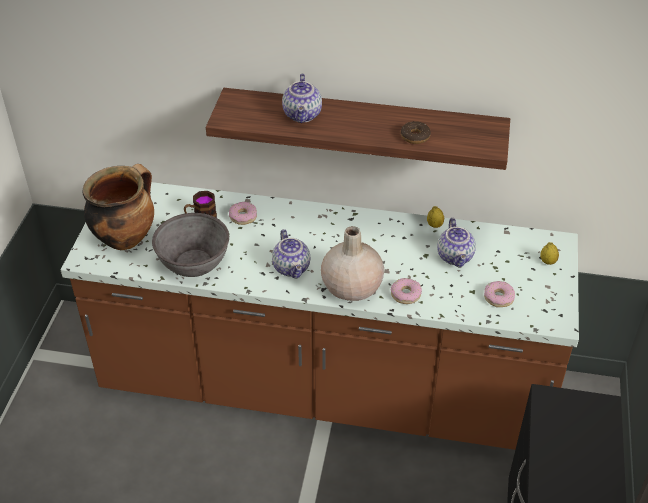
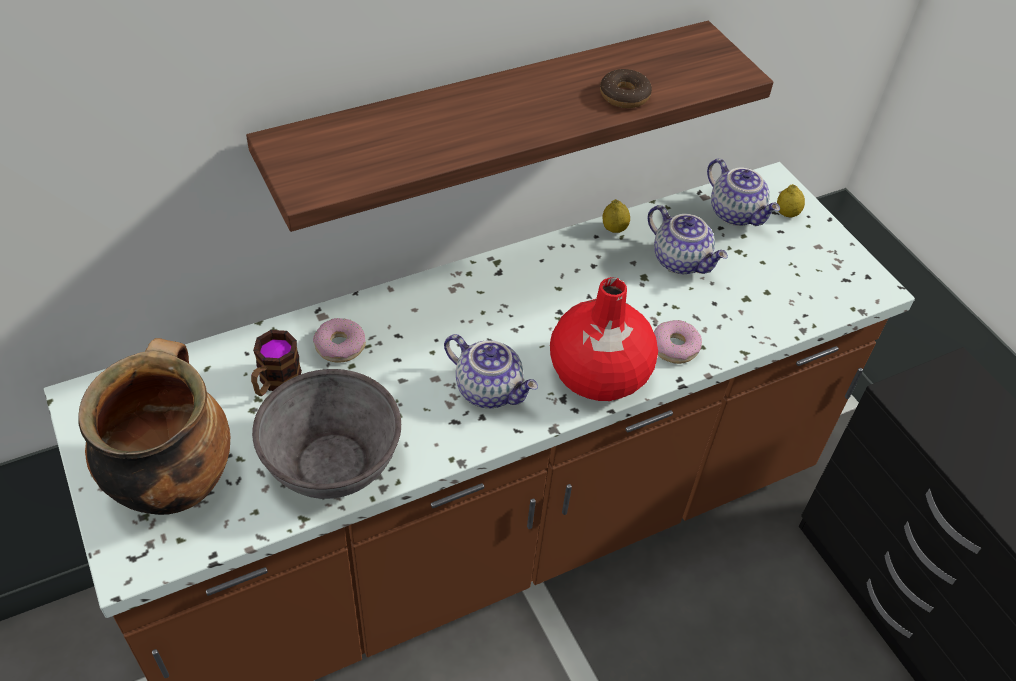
camera: 40 degrees left, 5 degrees up
teapot [282,74,322,123] -> teapot moved to [707,158,780,226]
beige vase [321,226,384,301] -> red vase [550,277,658,401]
donut [484,281,515,307] -> none

